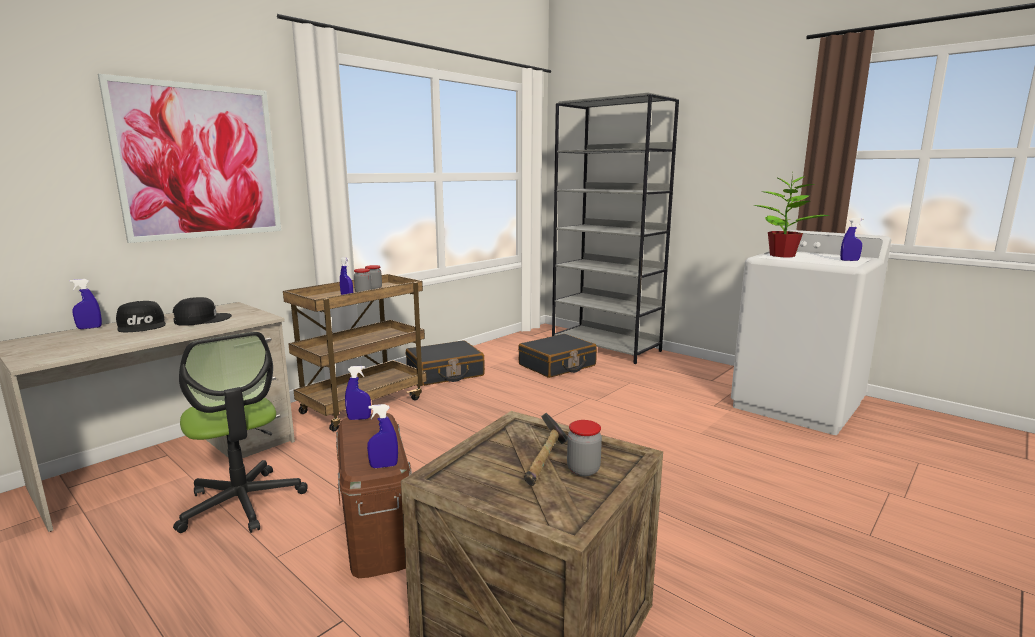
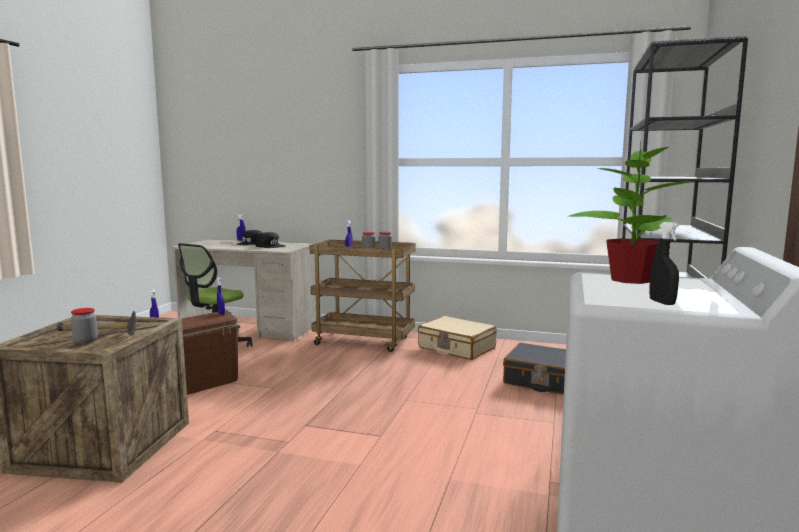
camera: 65 degrees right, 5 degrees down
picture [98,74,281,243] -> none
black suitcase [406,340,485,386] -> beige suitcase [418,316,497,360]
blue spray bottle [840,218,864,261] -> black spray bottle [649,222,679,305]

